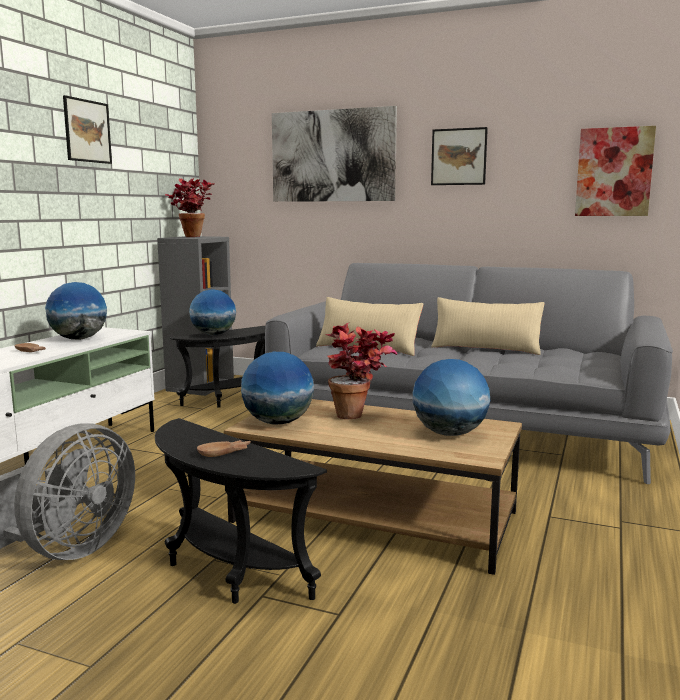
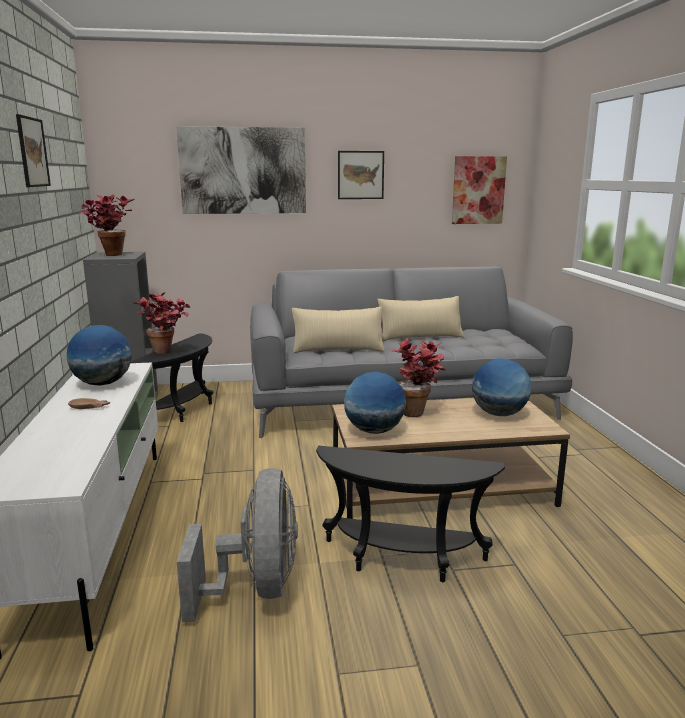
camera: 30 degrees left, 5 degrees up
globe [189,289,236,336] -> potted plant [133,292,190,354]
brown bowl [197,440,251,457] -> none

